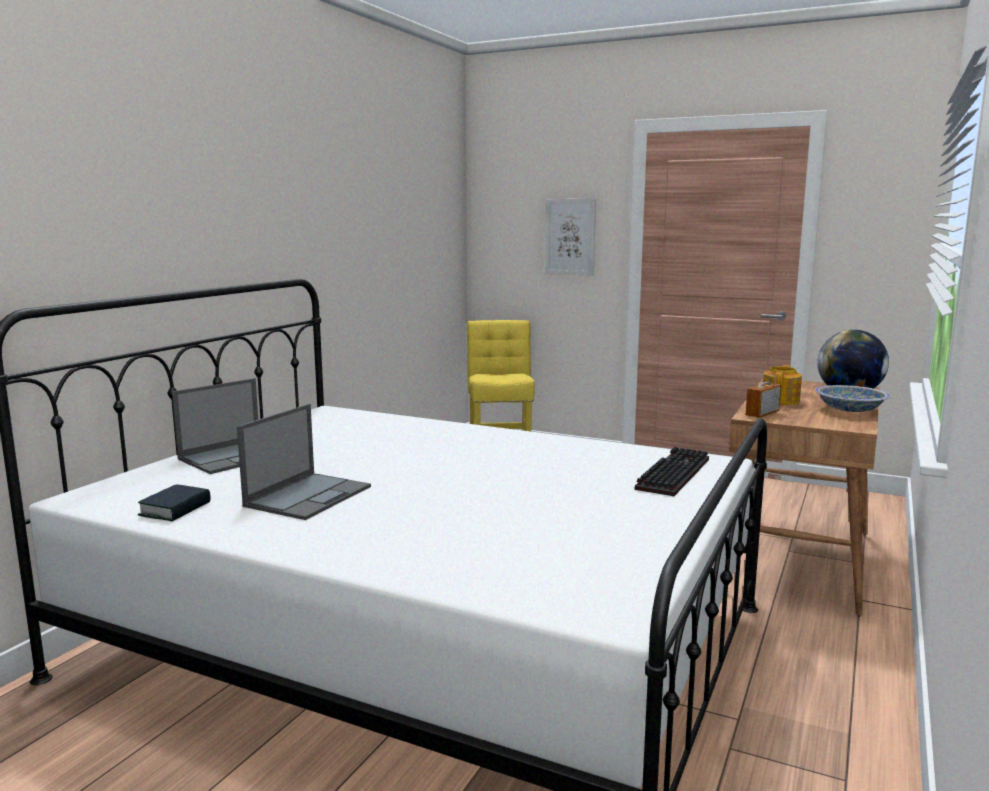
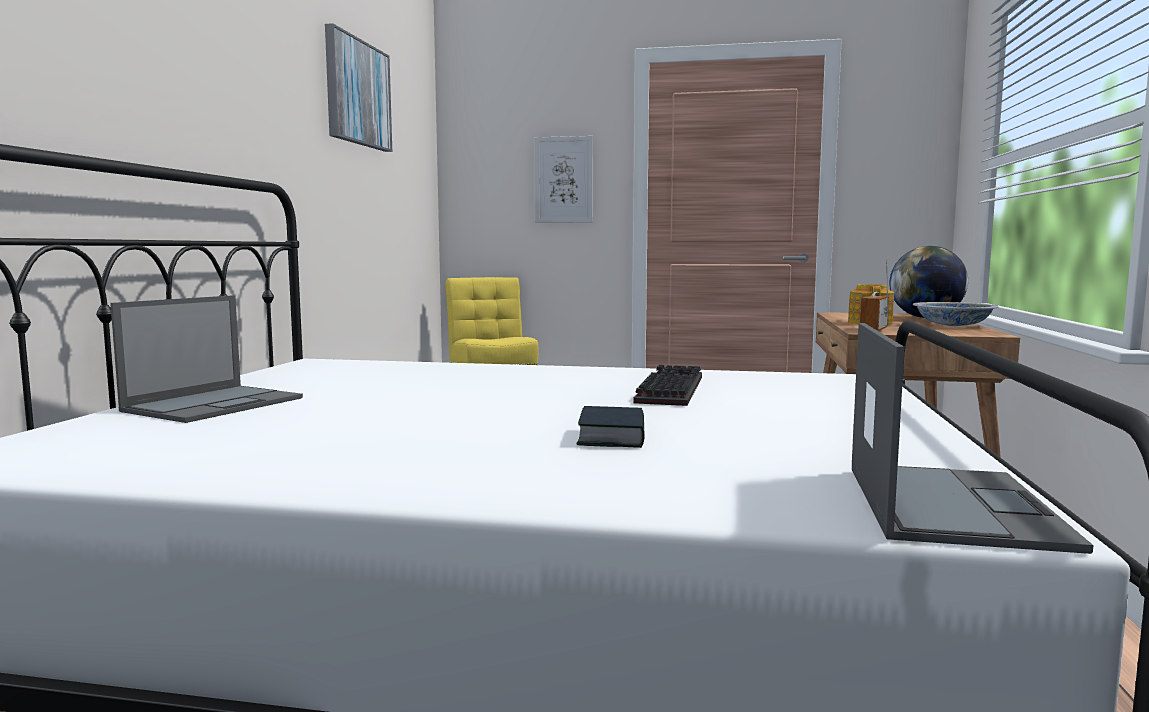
camera: 15 degrees left, 5 degrees down
book [138,484,211,521] -> book moved to [577,406,645,448]
laptop [237,404,371,520] -> laptop moved to [852,323,1093,554]
keyboard [635,447,709,496] -> keyboard moved to [634,364,702,406]
none -> picture [325,23,392,152]

